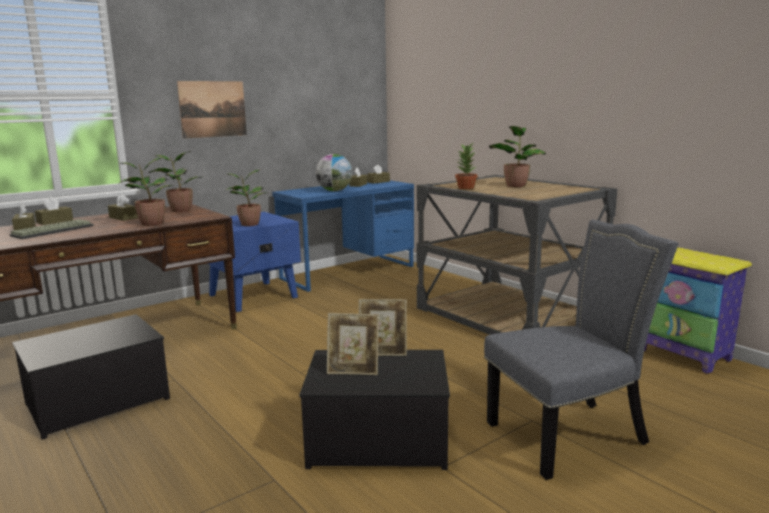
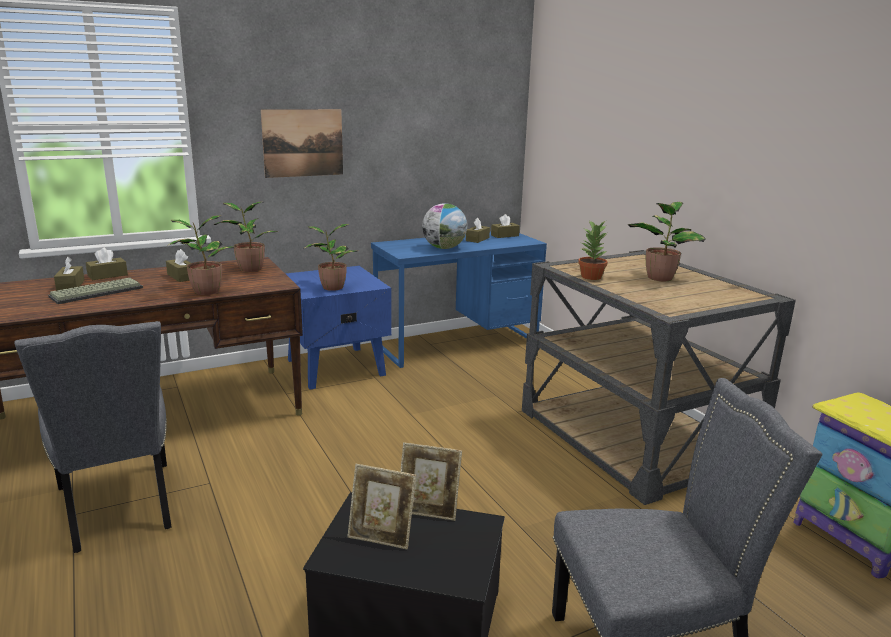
camera: 10 degrees right, 5 degrees up
storage box [12,314,170,440] -> grey chair [14,321,172,553]

